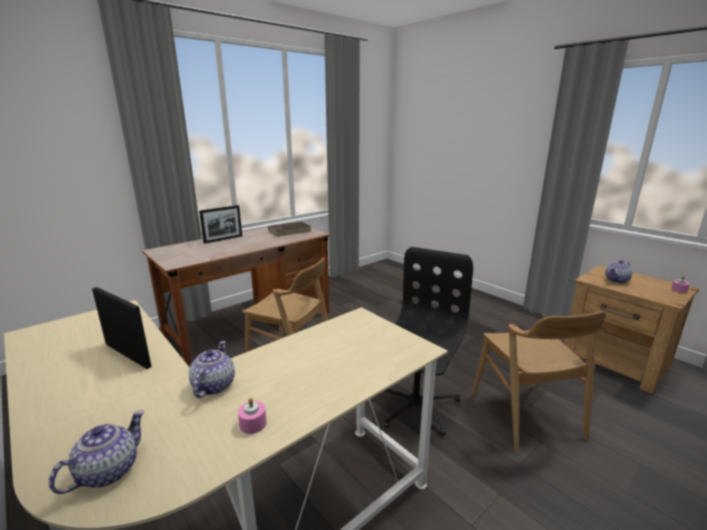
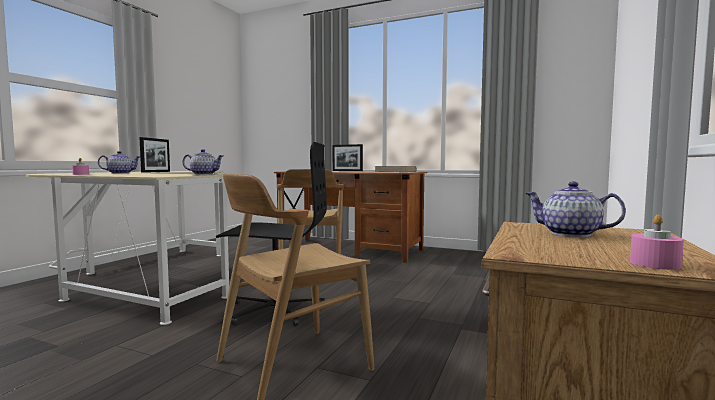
camera: 65 degrees right, 15 degrees down
teapot [49,410,145,494] -> teapot moved to [182,149,223,175]

